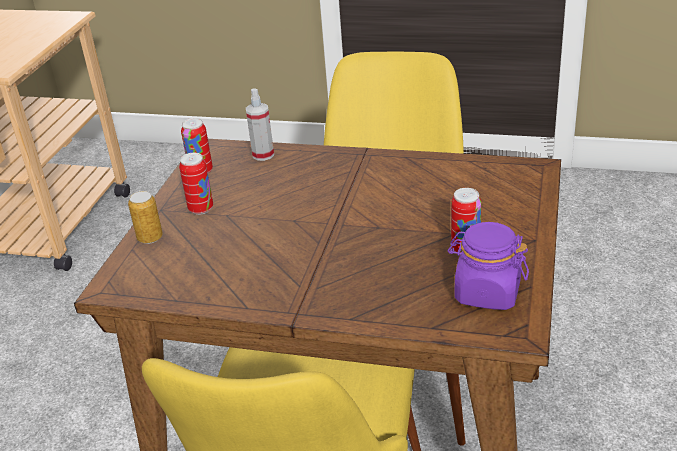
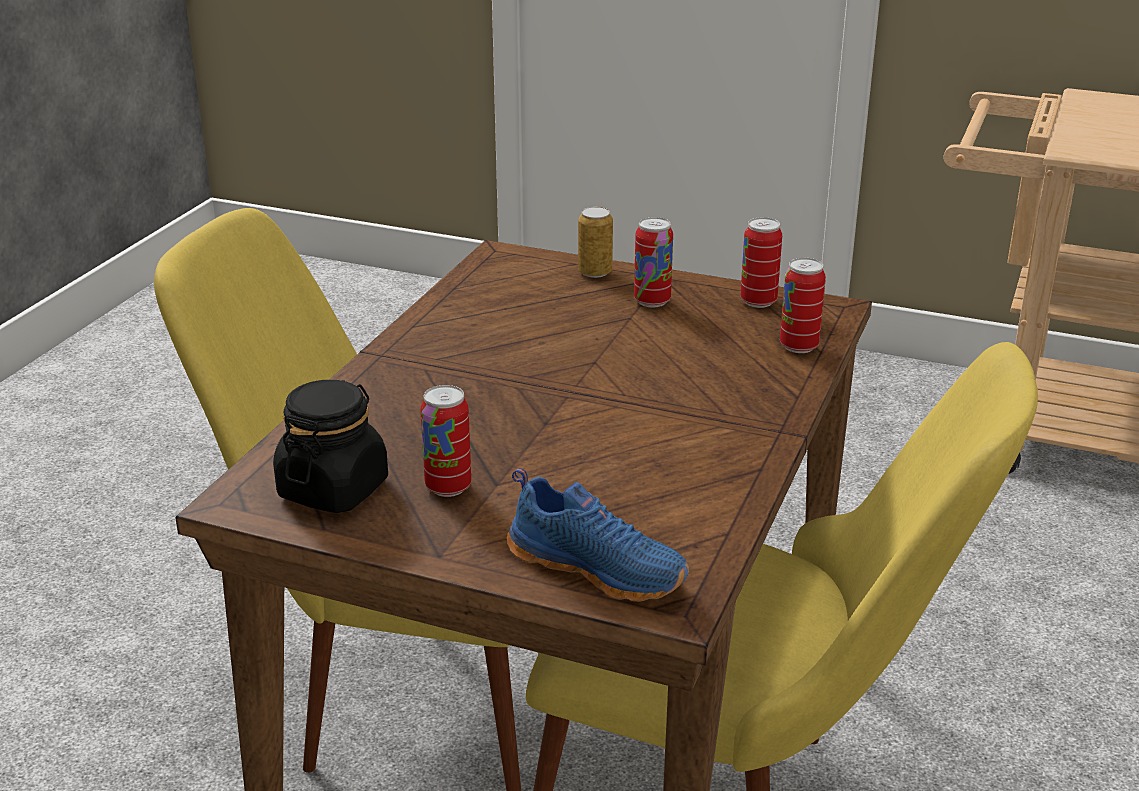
camera: 95 degrees right, 5 degrees down
spray bottle [246,88,274,161] -> can [780,258,826,353]
purple jar [448,222,529,310] -> black jar [273,380,388,513]
none -> blue shoe [507,468,689,602]

